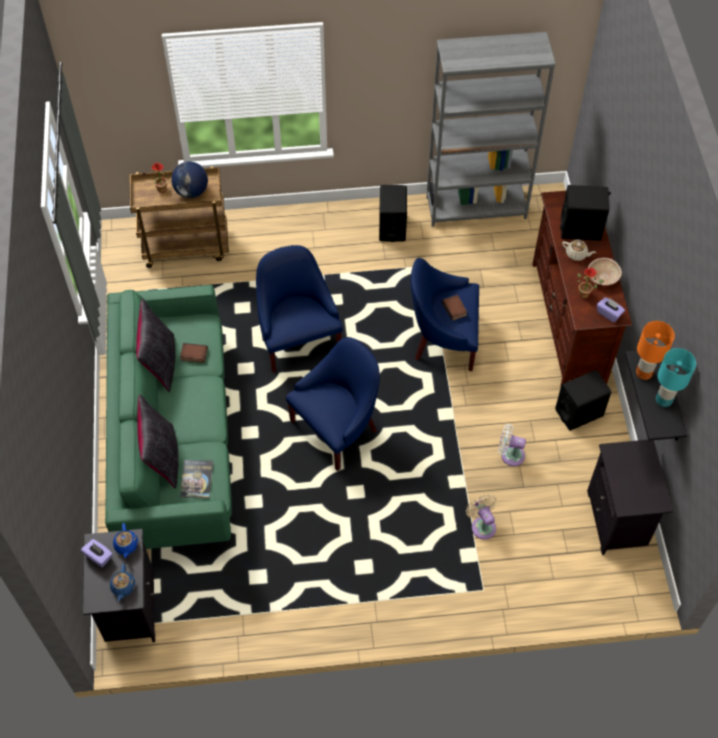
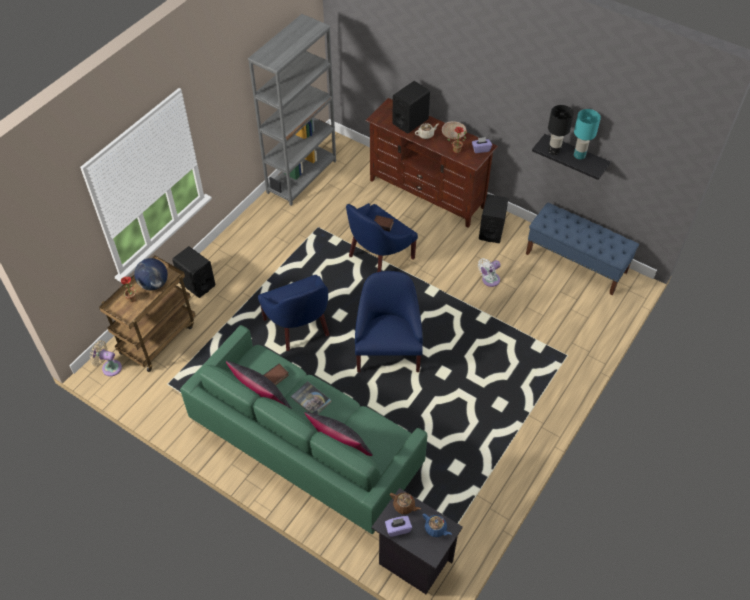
camera: 50 degrees left, 5 degrees down
blue teapot [113,523,138,558] -> brown teapot [390,493,421,514]
book [180,460,213,498] -> book moved to [291,381,332,414]
blue armchair [256,245,343,372] -> blue armchair turned 135 degrees counterclockwise [258,275,330,351]
black speaker [379,185,407,242] -> black speaker moved to [172,246,215,298]
beige fan [466,494,497,539] -> beige fan moved to [90,341,122,376]
black nightstand [587,440,673,555] -> blue bench [526,203,639,296]
orange table lamp [636,321,675,380] -> black table lamp [548,105,574,155]

